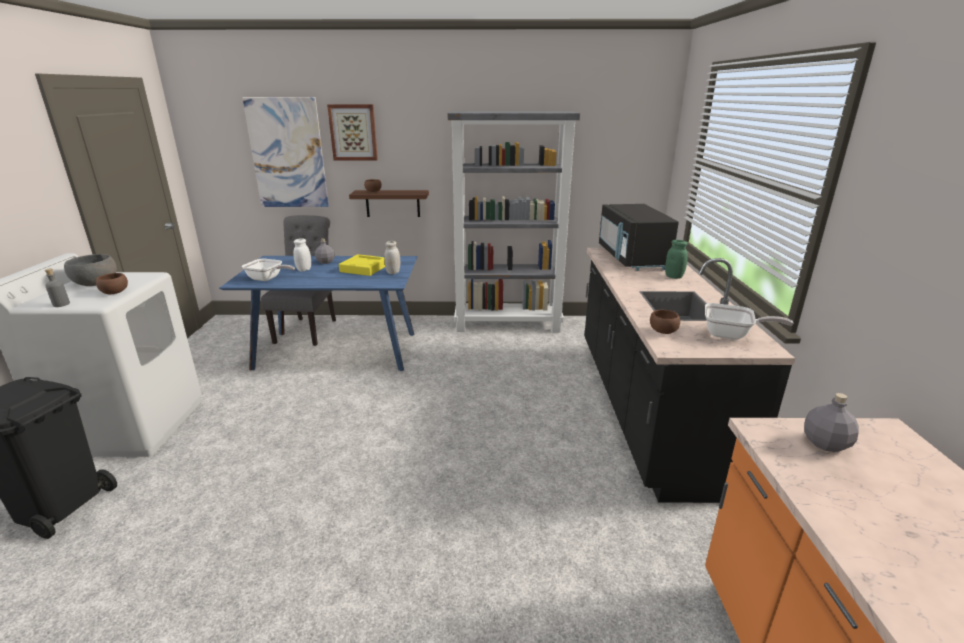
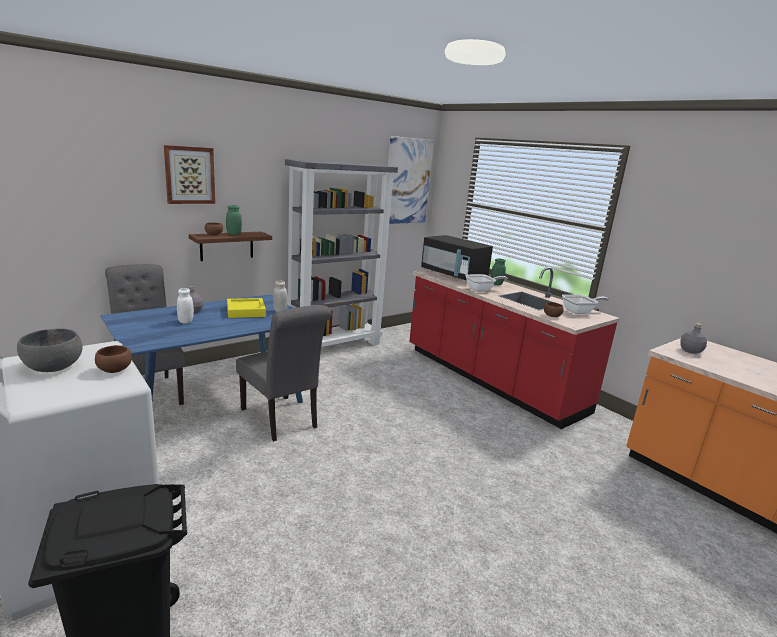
camera: 40 degrees left, 5 degrees down
grey bottle [45,268,70,307] -> none
picture [242,97,329,207] -> picture moved to [388,136,434,224]
frying pan [242,259,295,281] -> frying pan moved to [465,274,508,292]
black counter [584,248,795,503] -> red counter [409,267,620,429]
none -> green jar [226,205,242,235]
none -> grey chair [236,305,332,441]

